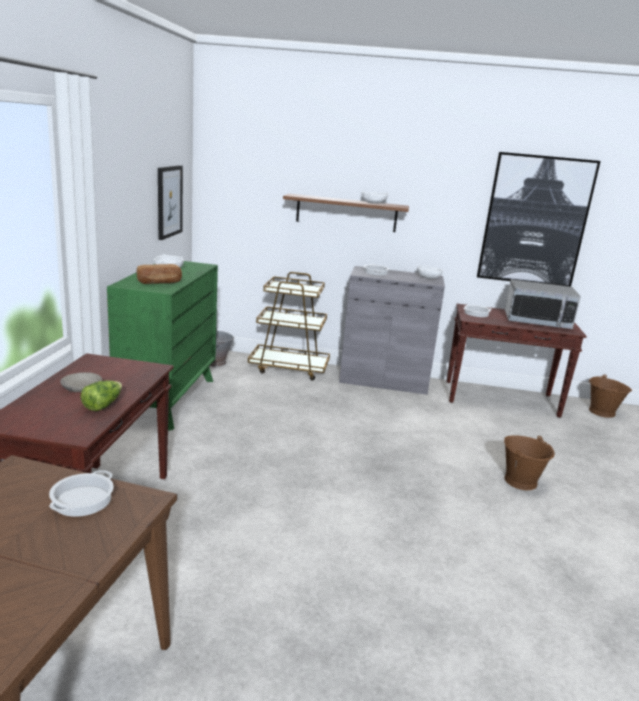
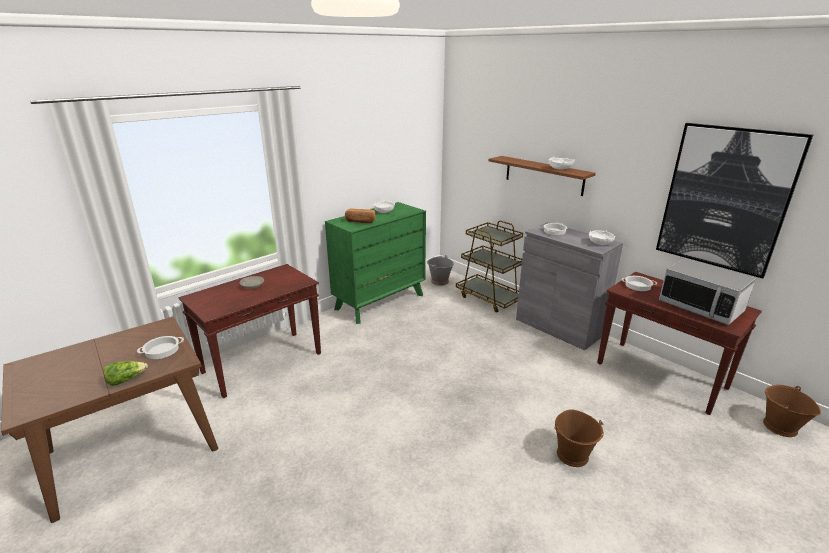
camera: 40 degrees right, 5 degrees up
lettuce [80,380,122,411] -> lettuce moved to [103,361,148,386]
picture [158,165,183,240] -> none

